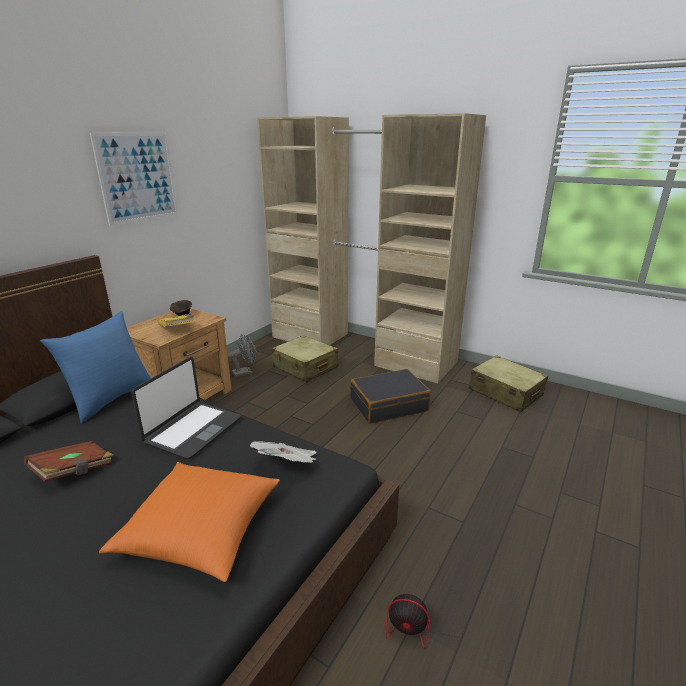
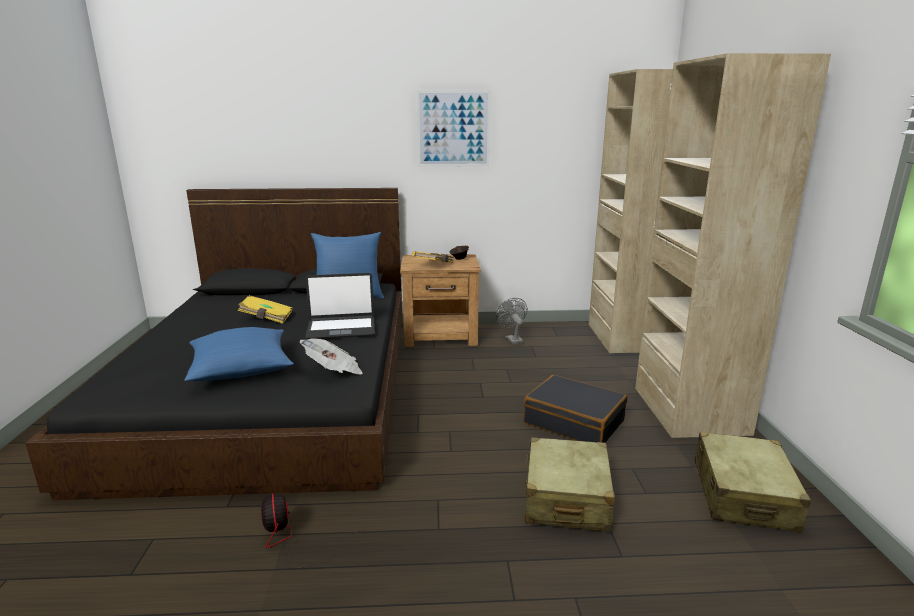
camera: 55 degrees right, 5 degrees down
brown book [24,441,114,482] -> yellow book [238,295,293,324]
orange pillow [99,462,280,582] -> blue pillow [184,327,294,381]
grey fan [228,334,257,377] -> grey fan turned 135 degrees counterclockwise [496,298,527,344]
beige suitcase [271,335,339,382] -> beige suitcase moved to [525,437,615,532]

